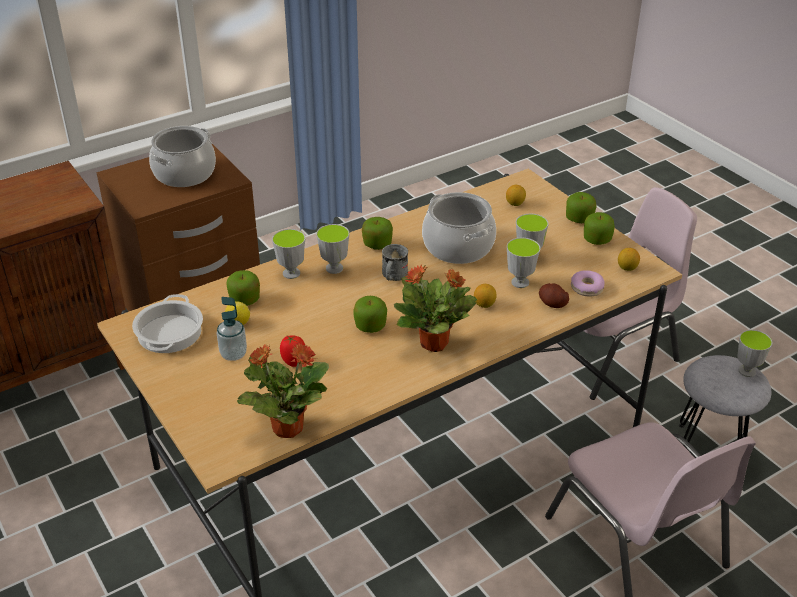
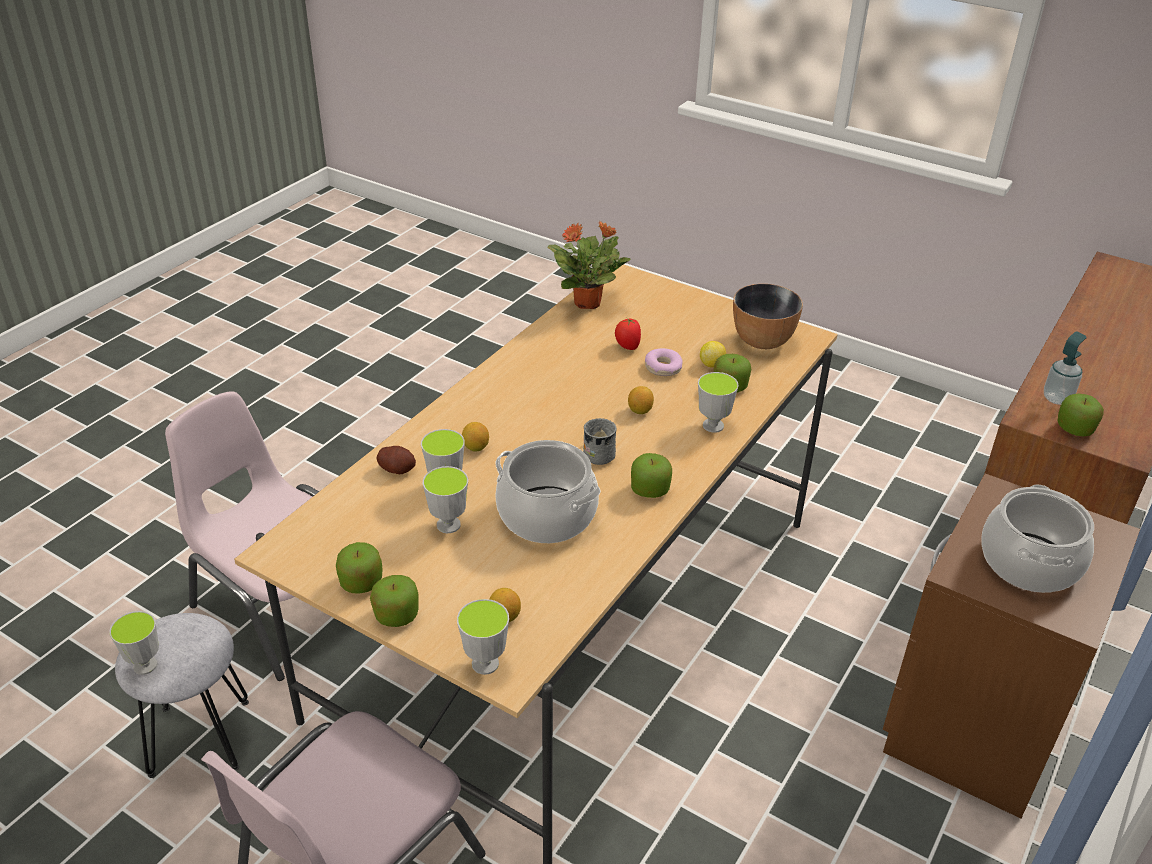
camera: 155 degrees right, 0 degrees up
cooking pot [132,294,203,353] -> bowl [733,284,803,349]
soap dispenser [217,297,247,361] -> soap dispenser moved to [1044,331,1087,405]
cup [316,224,349,274] -> cup moved to [457,599,509,675]
apple [353,296,387,333] -> apple moved to [1057,394,1104,437]
potted plant [394,264,477,352] -> none
donut [571,270,605,297] -> donut moved to [645,348,682,376]
lemon [618,248,640,271] -> lemon moved to [628,386,654,414]

